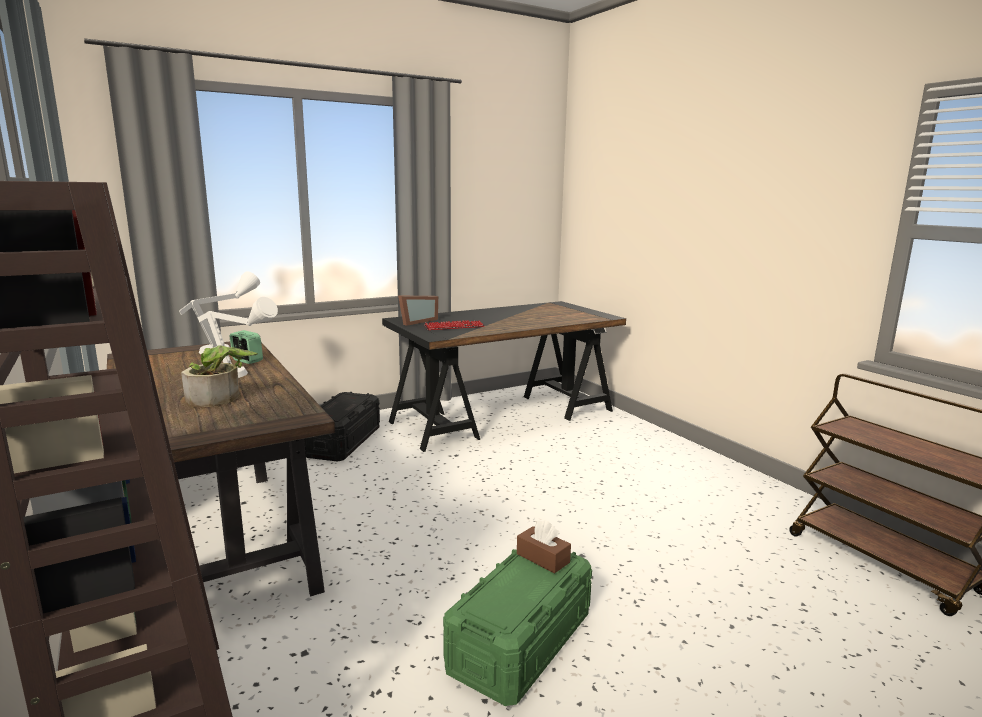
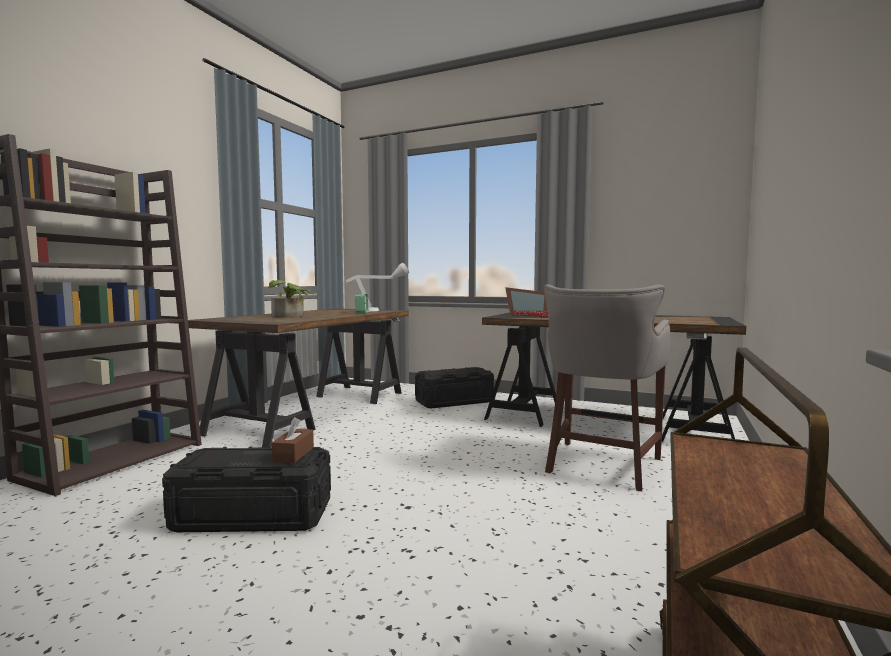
camera: 55 degrees right, 10 degrees down
white table lamp [198,297,278,378] -> none
green storage box [443,549,592,706] -> black storage box [162,446,331,532]
none -> grey stool [544,284,670,491]

